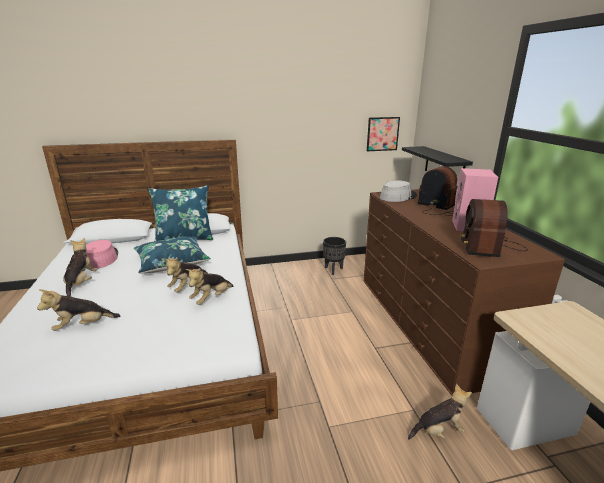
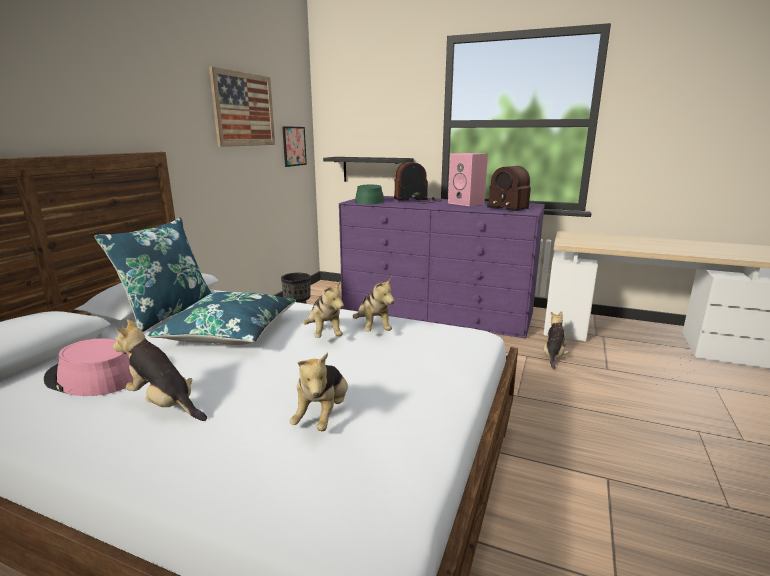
camera: 55 degrees left, 5 degrees down
brown dresser [364,189,565,396] -> purple dresser [339,196,545,338]
grey hat [380,180,417,202] -> green hat [355,185,384,204]
none -> picture [209,67,275,147]

